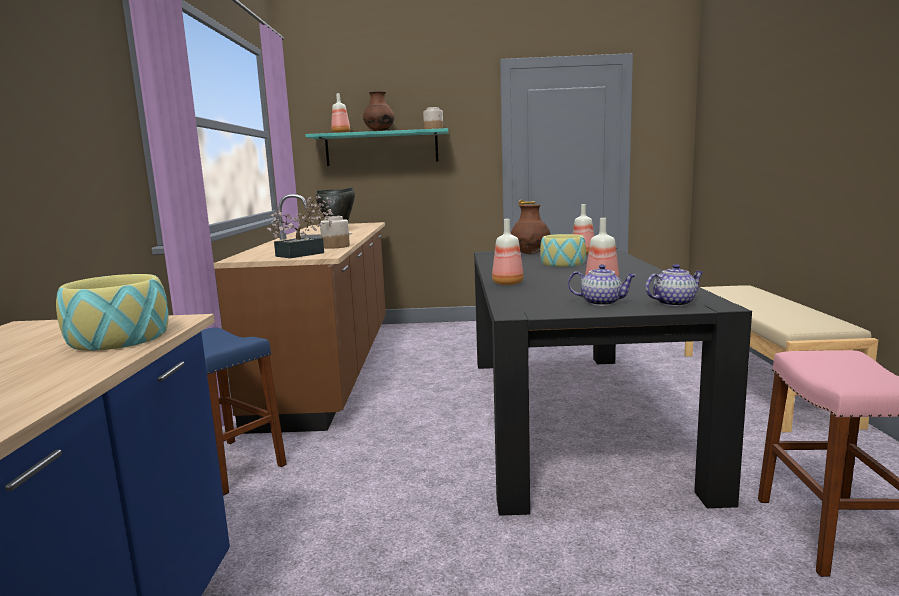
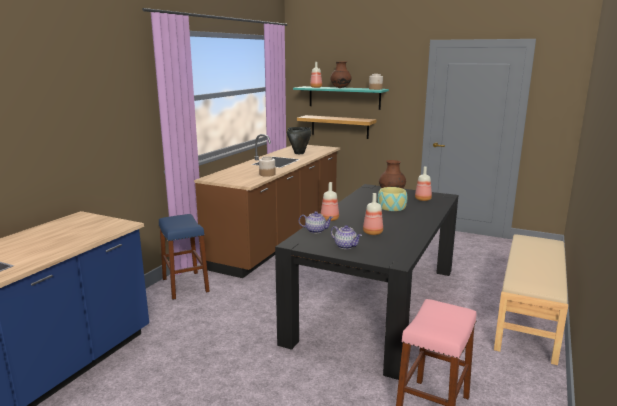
camera: 25 degrees right, 5 degrees up
bowl [56,274,169,351] -> none
potted plant [267,195,333,258] -> none
teapot [645,264,703,307] -> teapot moved to [299,211,334,233]
none -> shelf [297,115,376,139]

